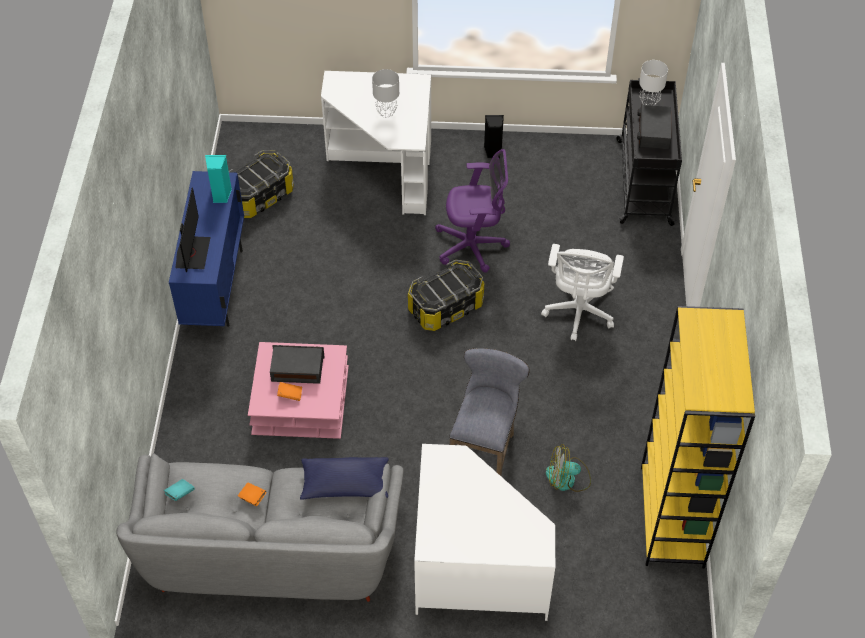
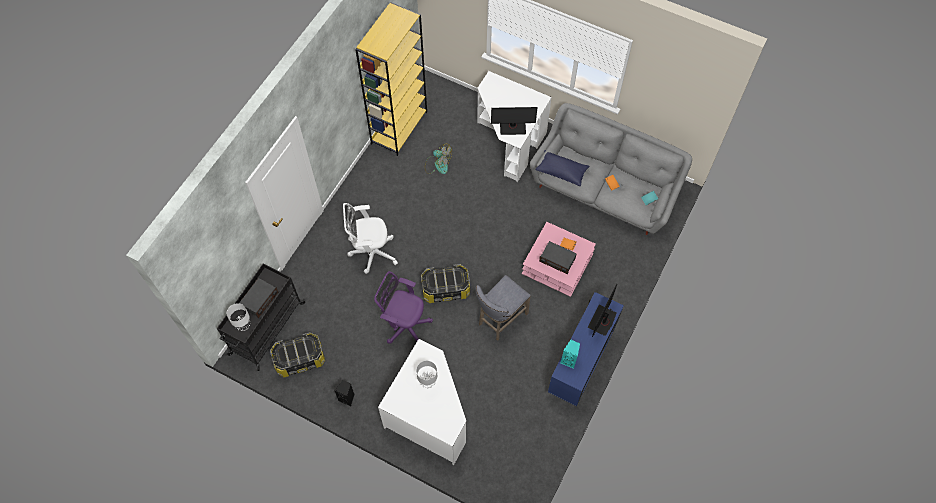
camera: 155 degrees left, 10 degrees up
storage box [229,150,294,218] -> storage box moved to [270,332,325,377]
grey stool [449,348,530,476] -> grey stool moved to [475,275,531,340]
white office chair [541,244,624,341] -> white office chair turned 135 degrees counterclockwise [343,203,398,274]
none -> monitor [491,107,538,135]

